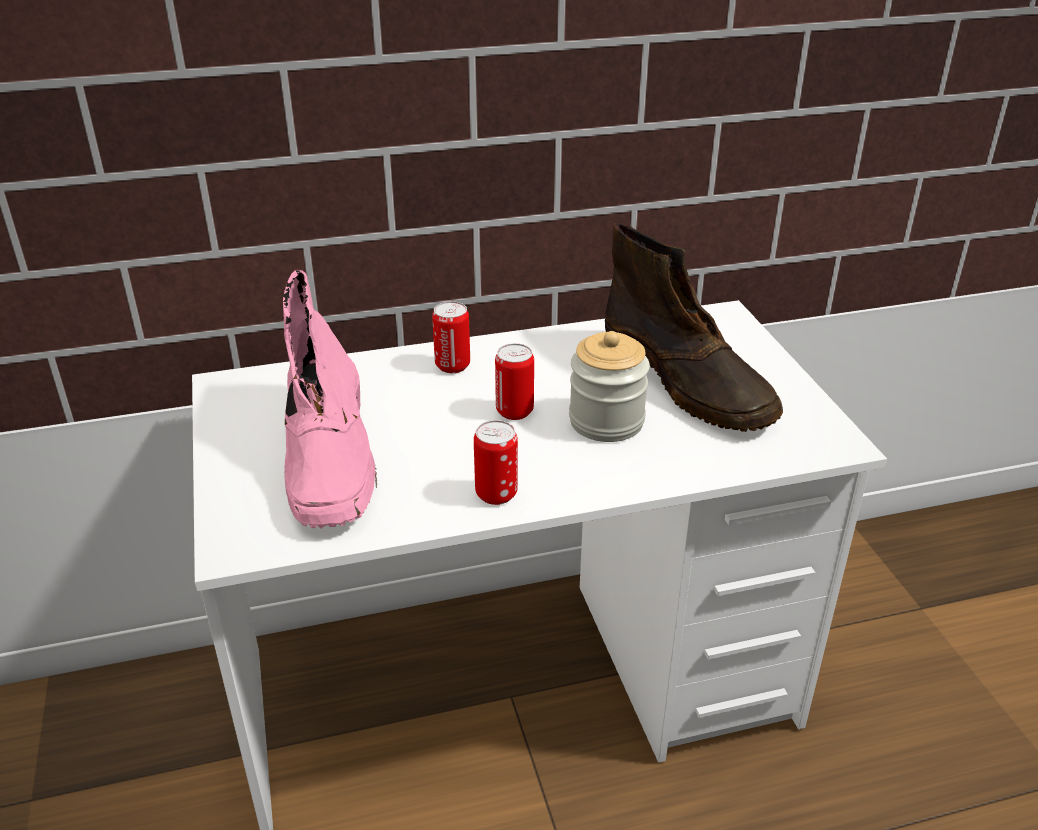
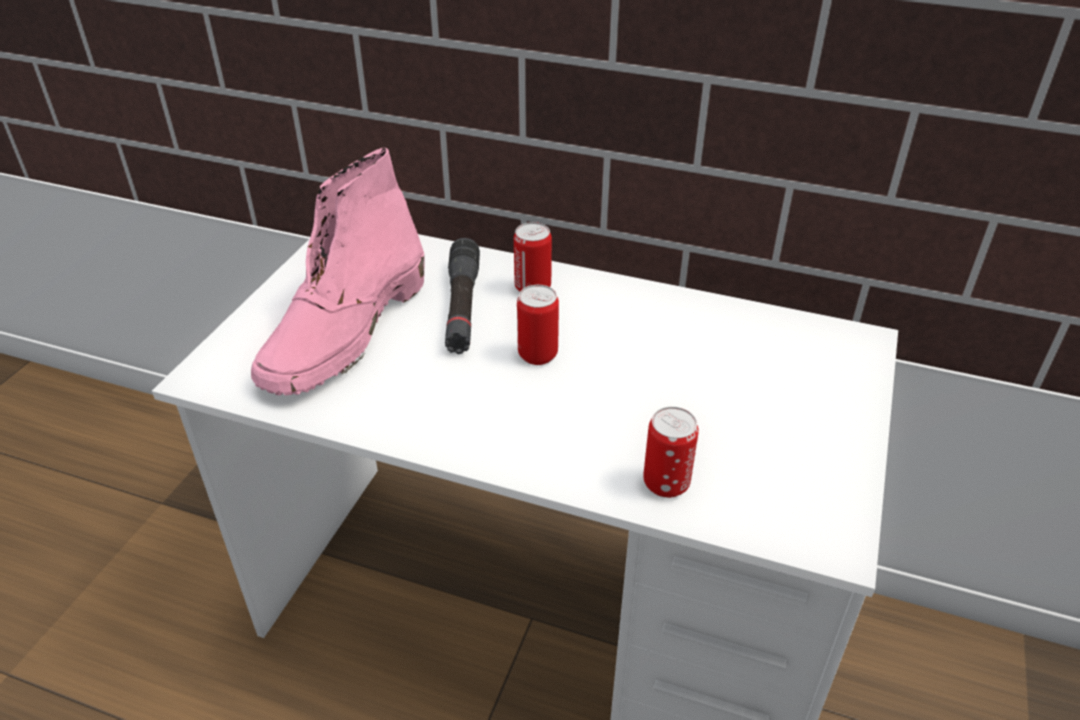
camera: 35 degrees right, 5 degrees up
can [474,420,518,505] -> can moved to [643,407,699,498]
jar [569,331,650,442] -> none
brown boot [605,223,783,432] -> none
none -> black flashlight [445,238,480,354]

